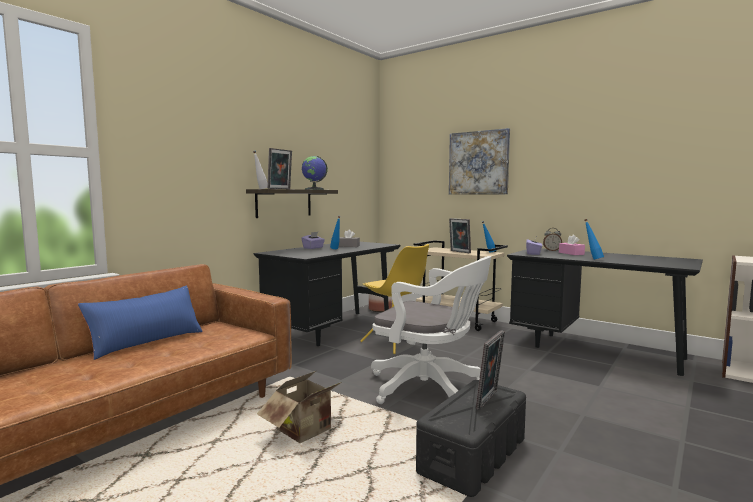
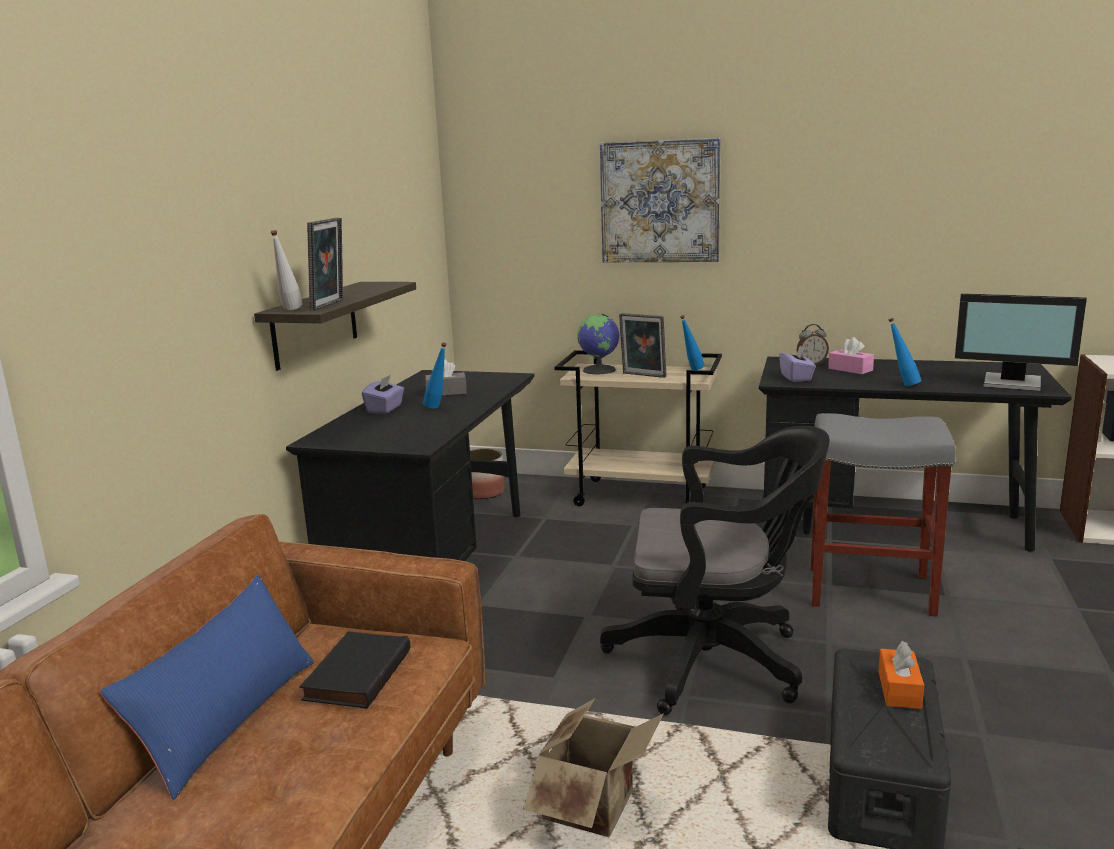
camera: 20 degrees left, 10 degrees up
globe [301,156,328,190] -> globe moved to [577,314,619,374]
yellow chair [361,244,429,354] -> none
white office chair [371,256,491,404] -> black office chair [600,426,830,715]
picture frame [476,330,505,410] -> orange tissue box [878,641,924,709]
none -> black book [299,631,410,709]
none -> grey stool [810,413,956,617]
none -> monitor [955,293,1087,391]

